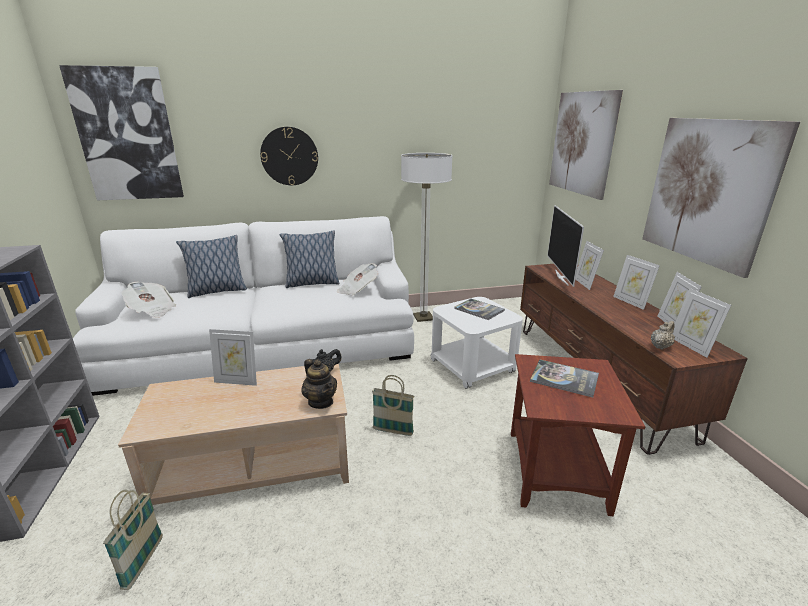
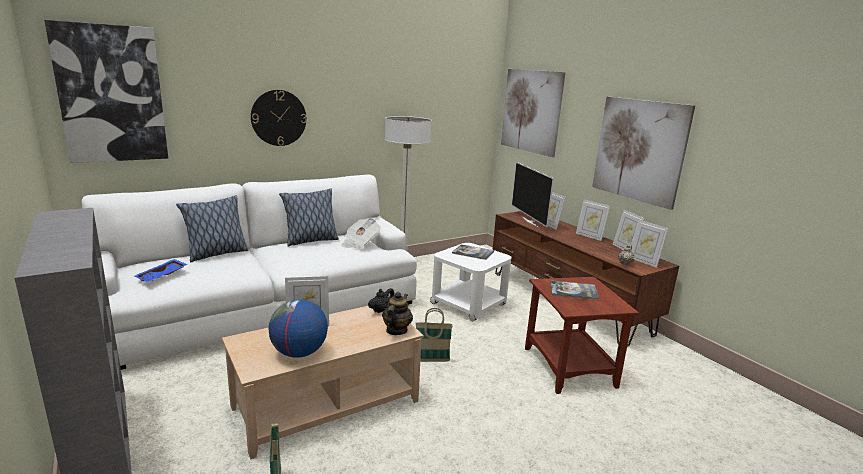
camera: 20 degrees left, 5 degrees down
newspaper [121,282,176,318] -> blue tray [135,259,188,282]
teapot [301,359,337,409] -> teapot turned 105 degrees counterclockwise [382,292,413,335]
none -> globe [269,299,328,358]

